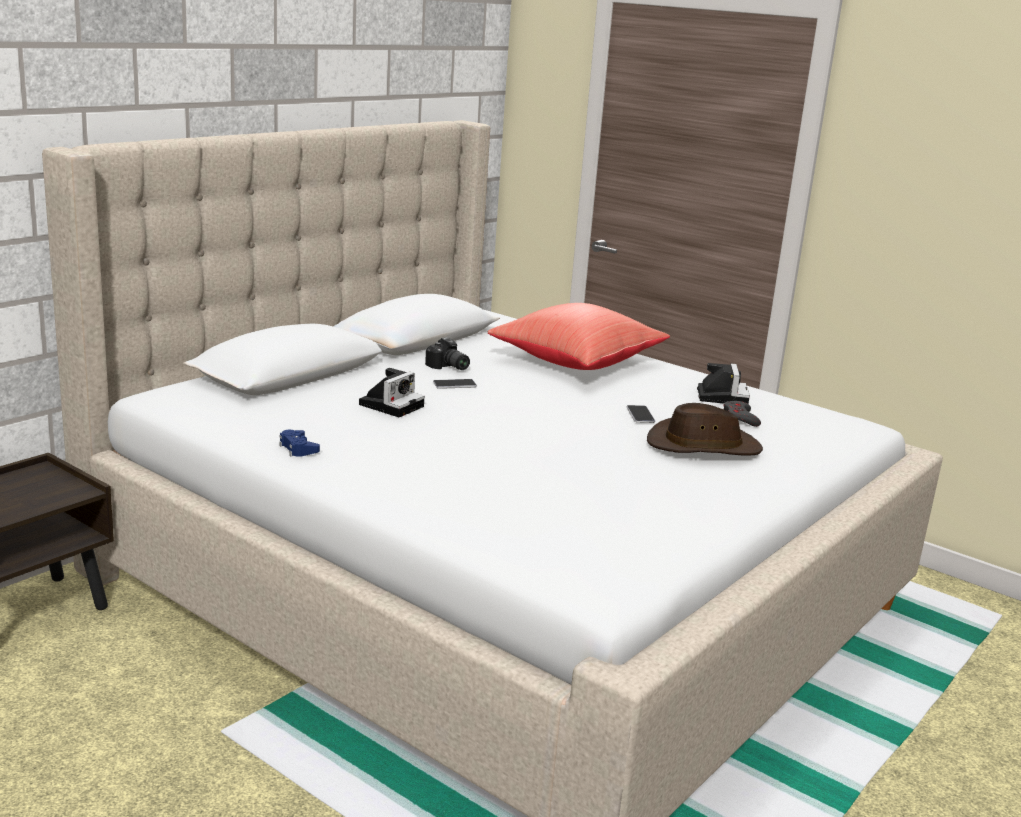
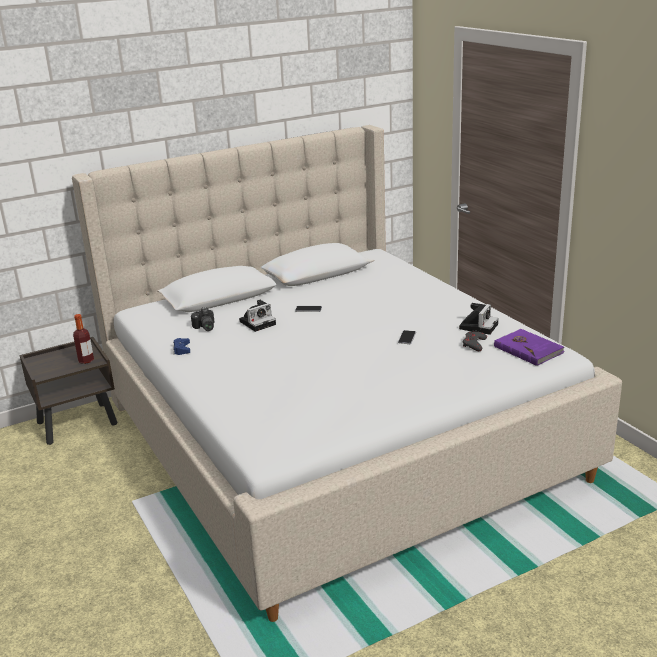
camera: 25 degrees right, 5 degrees up
camera [425,337,470,370] -> camera moved to [191,307,215,331]
red pillow [488,303,670,370] -> none
brown hat [647,403,763,455] -> none
none -> bottle [73,314,94,364]
none -> purple book [494,329,565,366]

